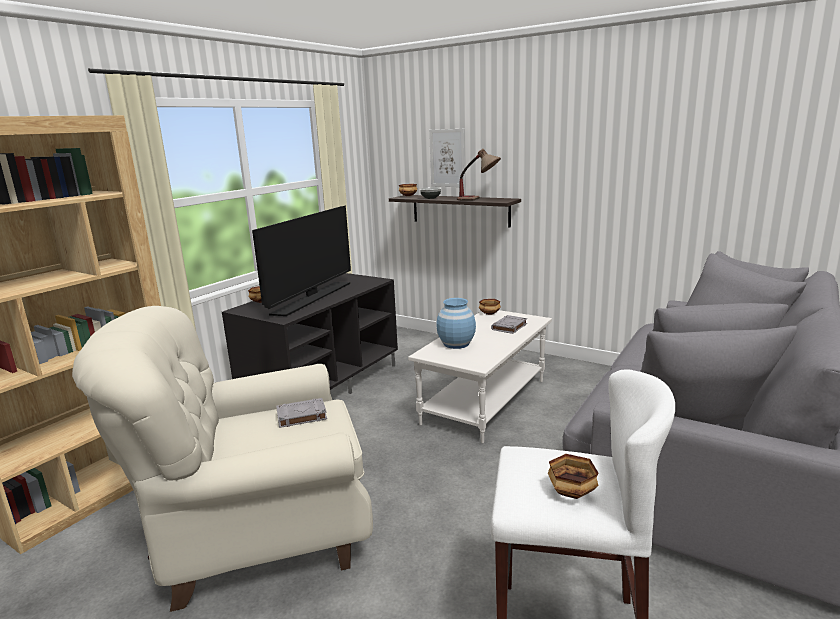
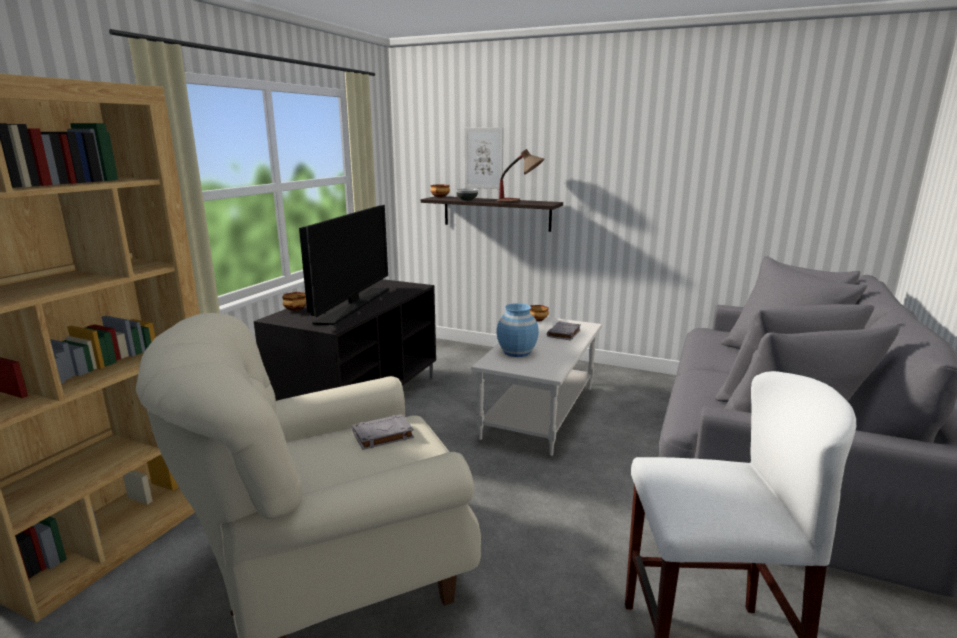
camera: 10 degrees left, 0 degrees up
bowl [548,454,599,499] -> none

